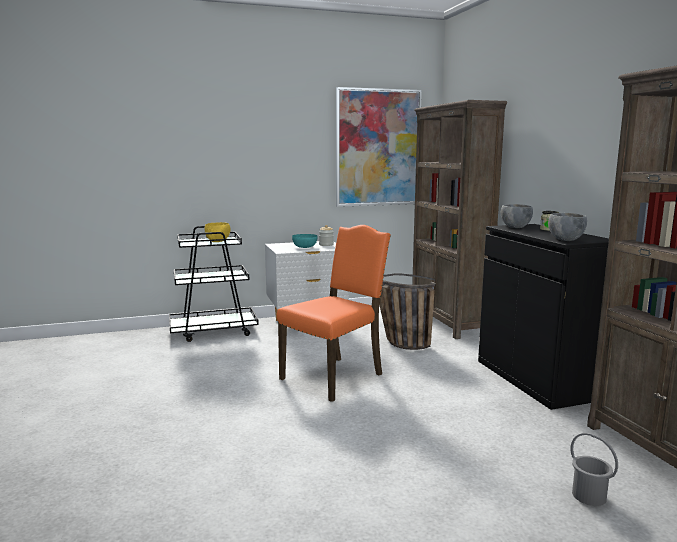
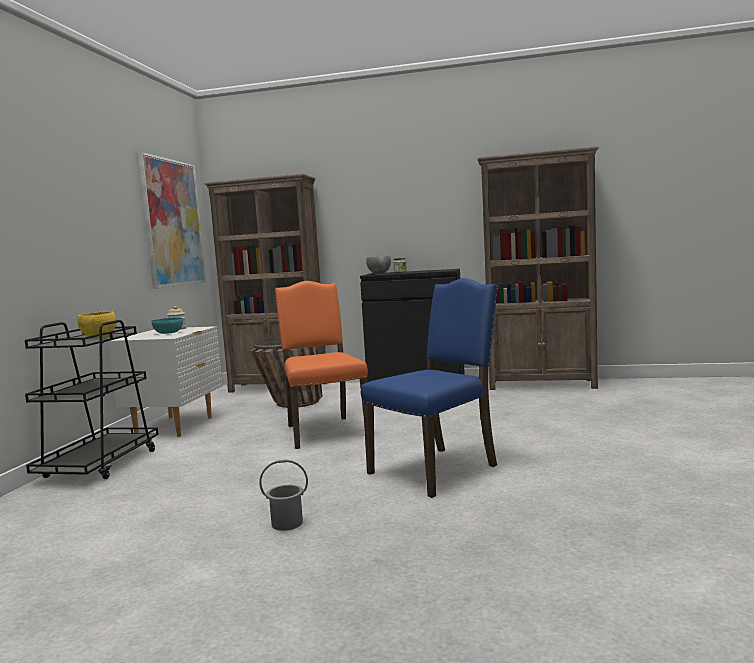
camera: 60 degrees left, 5 degrees down
grey bowl [548,213,587,241] -> none
grey bucket [571,433,618,506] -> grey bucket moved to [259,460,308,531]
none -> blue chair [361,278,498,498]

